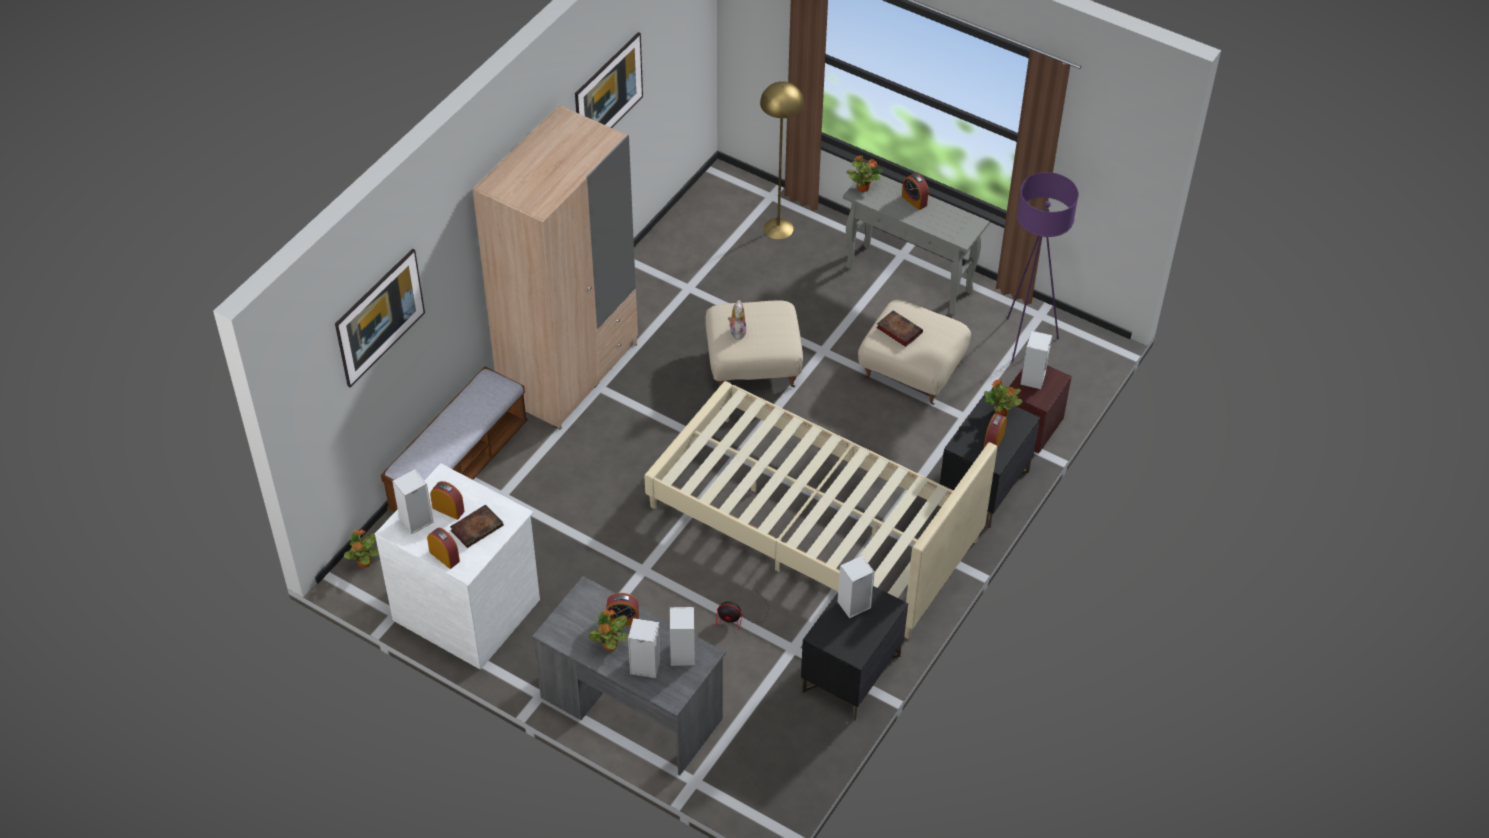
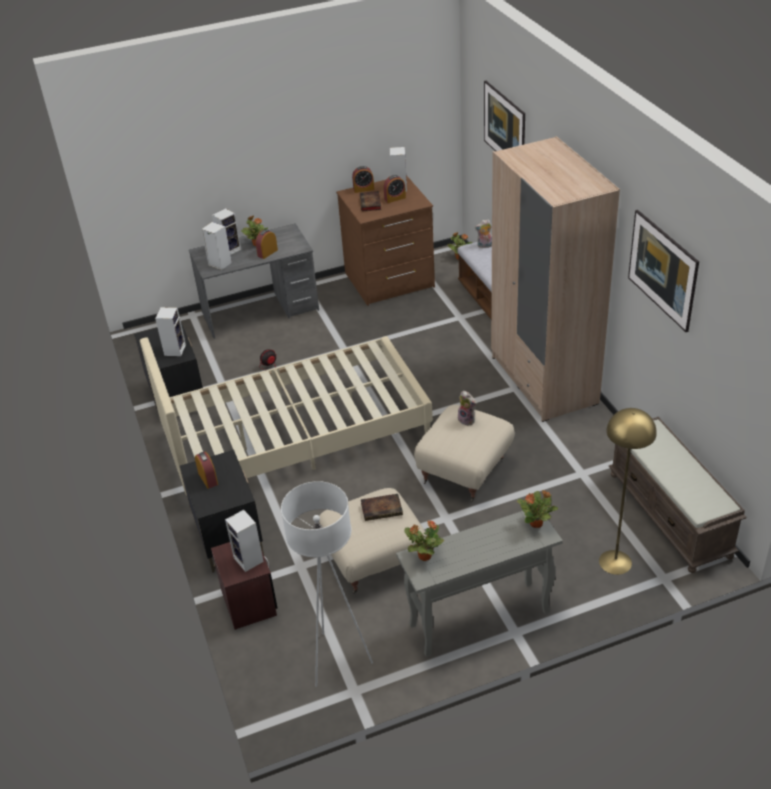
camera: 130 degrees right, 10 degrees down
white dresser [375,463,540,670] -> brown dresser [336,175,435,306]
alarm clock [902,173,929,210] -> none
potted plant [984,379,1023,416] -> potted plant moved to [404,520,444,561]
purple floor lamp [1007,172,1079,362] -> white floor lamp [281,481,373,687]
none -> plush toy [475,219,492,248]
none -> brown bench [609,417,747,573]

